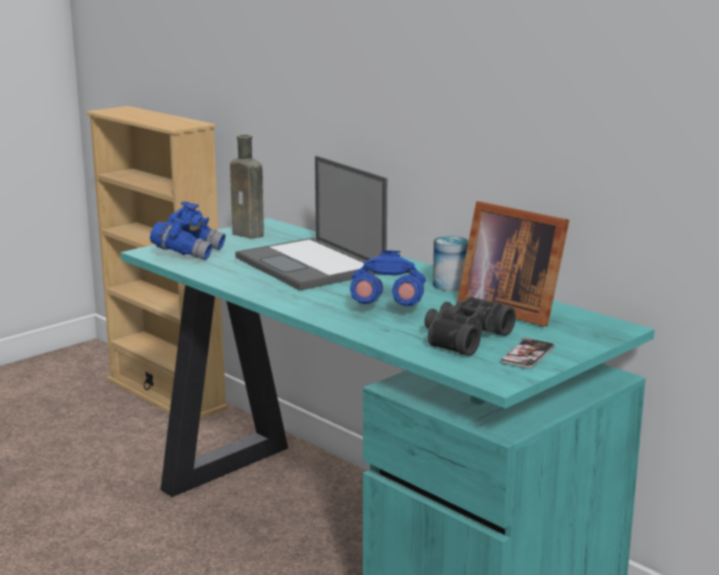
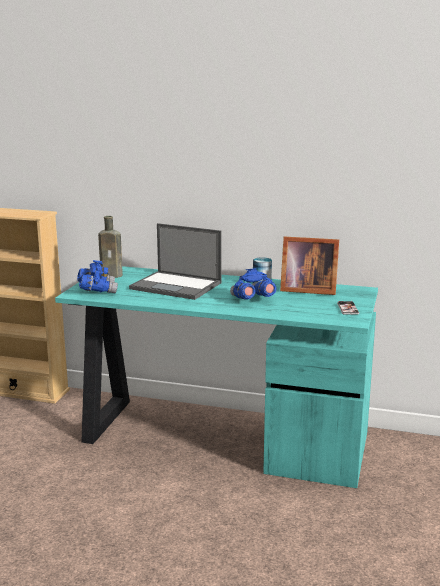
camera: 30 degrees left, 0 degrees up
black binoculars [425,296,516,356] -> none

